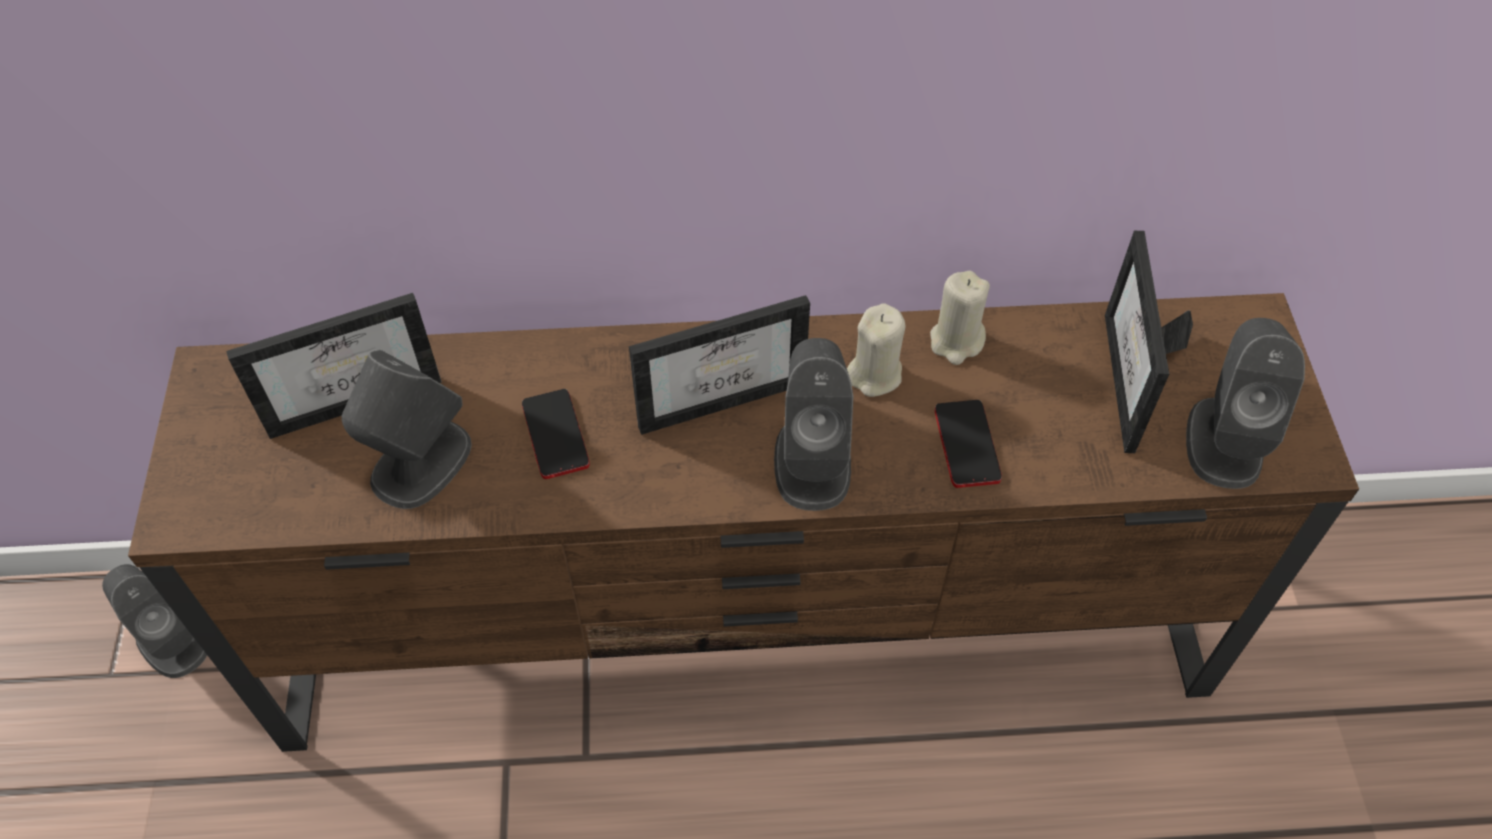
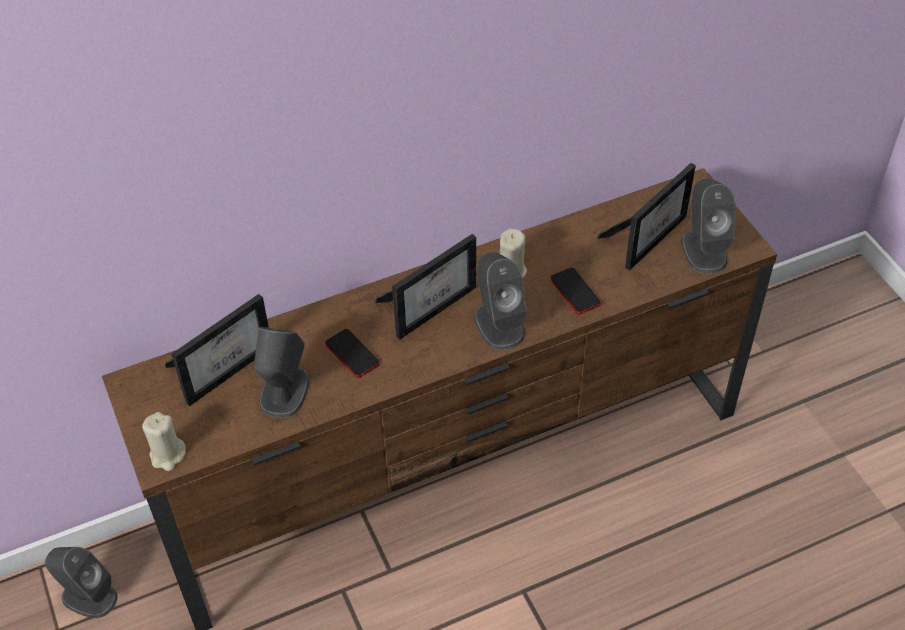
camera: 20 degrees left, 5 degrees down
beige candle [930,271,990,365] -> beige candle moved to [142,412,186,471]
picture frame [1105,231,1193,453] -> picture frame turned 120 degrees counterclockwise [597,163,696,270]

